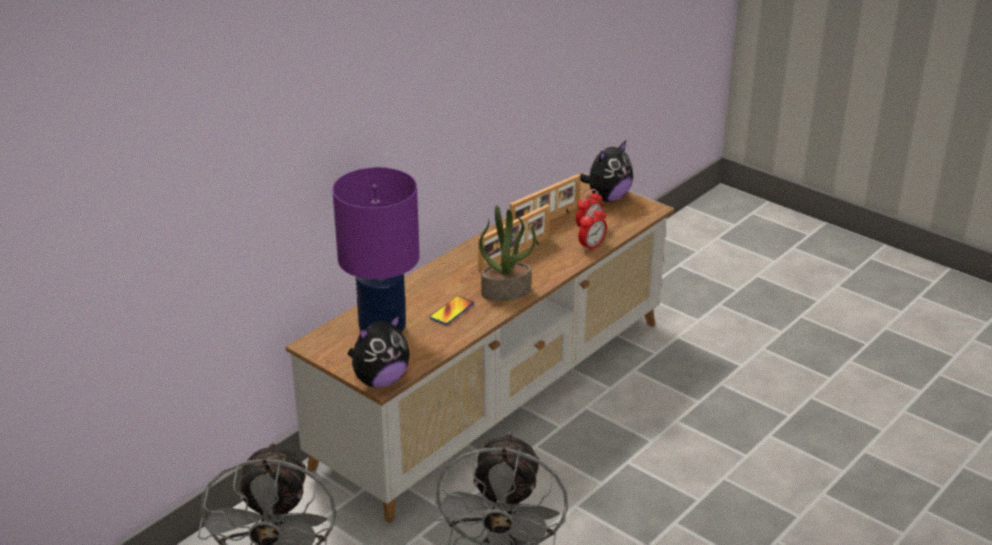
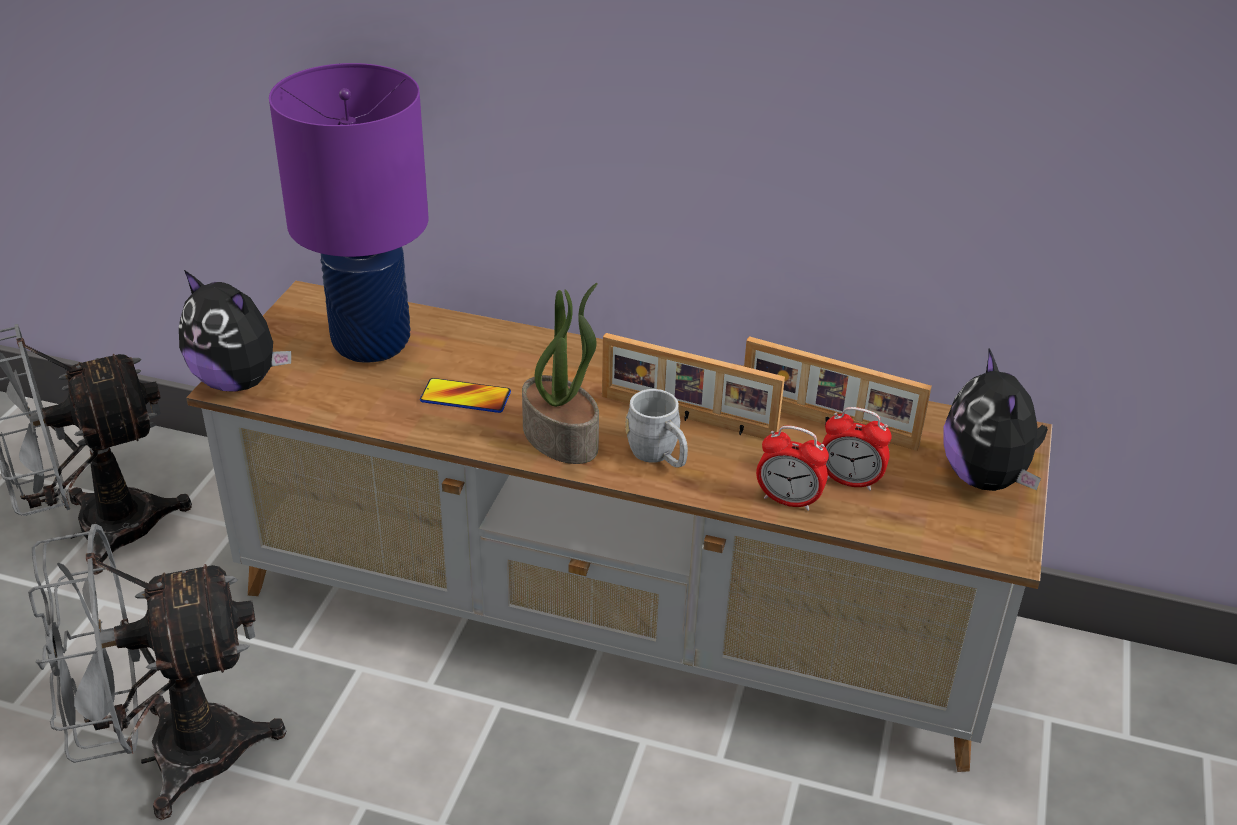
camera: 65 degrees right, 5 degrees up
plush toy [580,140,633,202] -> plush toy turned 60 degrees clockwise [943,348,1048,491]
none -> grey mug [625,389,688,468]

